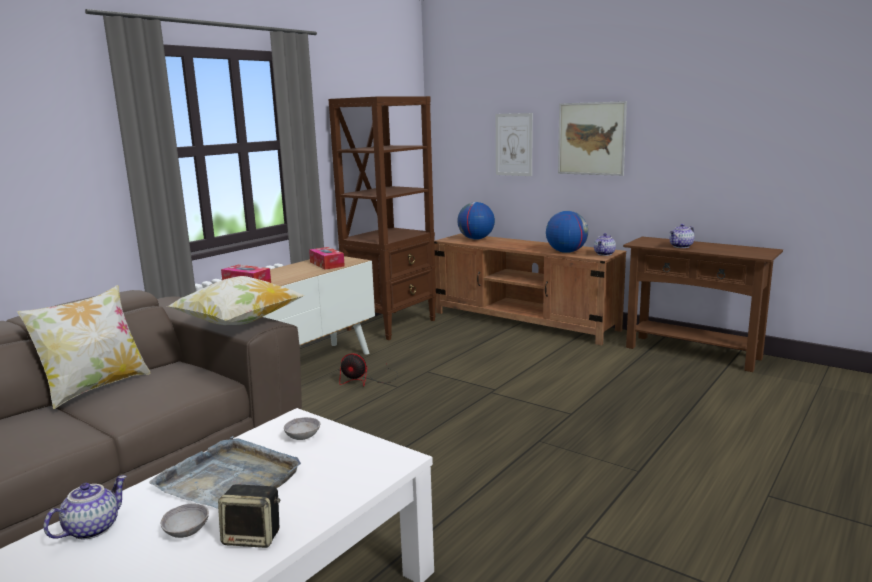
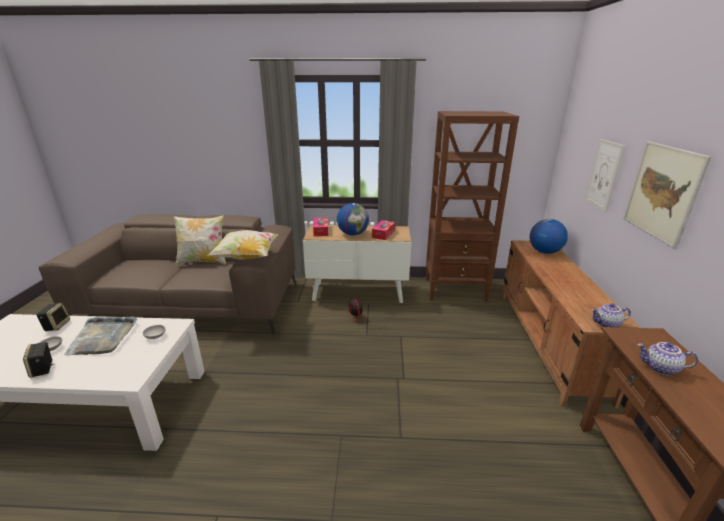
camera: 55 degrees right, 10 degrees up
teapot [43,475,127,540] -> speaker [37,303,70,331]
globe [546,211,588,253] -> globe moved to [337,203,369,236]

